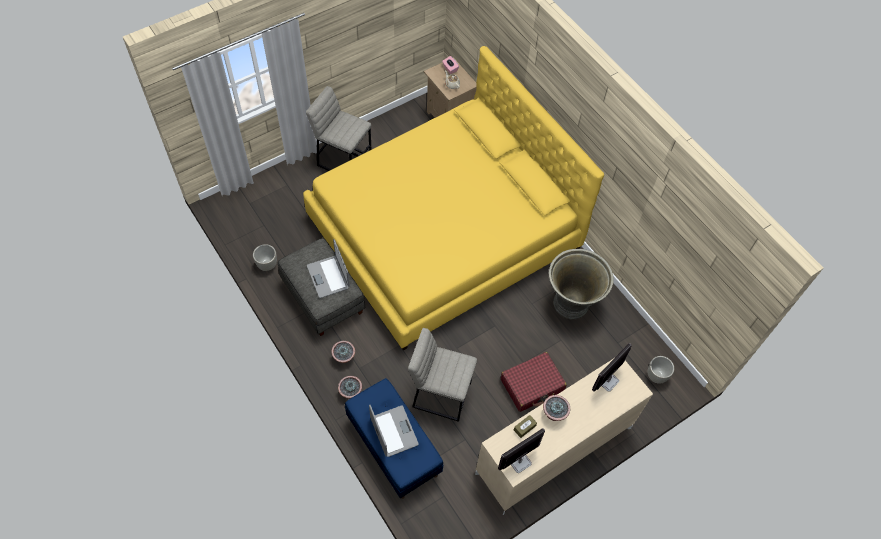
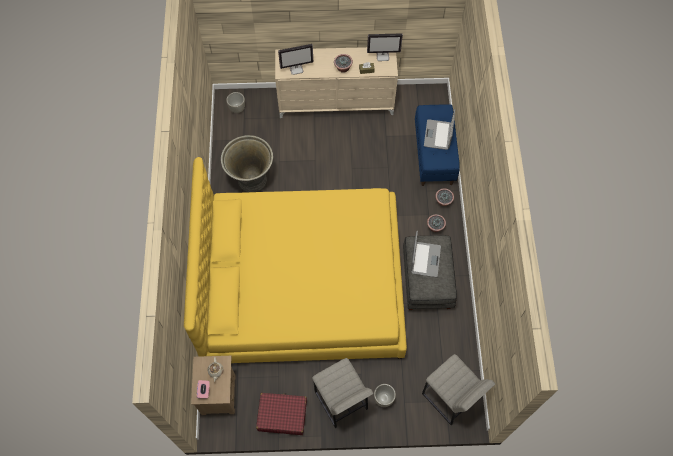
camera: 145 degrees left, 5 degrees up
grey planter [253,244,277,271] -> grey planter moved to [374,384,396,407]
grey chair [408,328,477,422] -> grey chair moved to [422,354,495,425]
red suitcase [501,352,567,412] -> red suitcase moved to [256,393,307,435]

